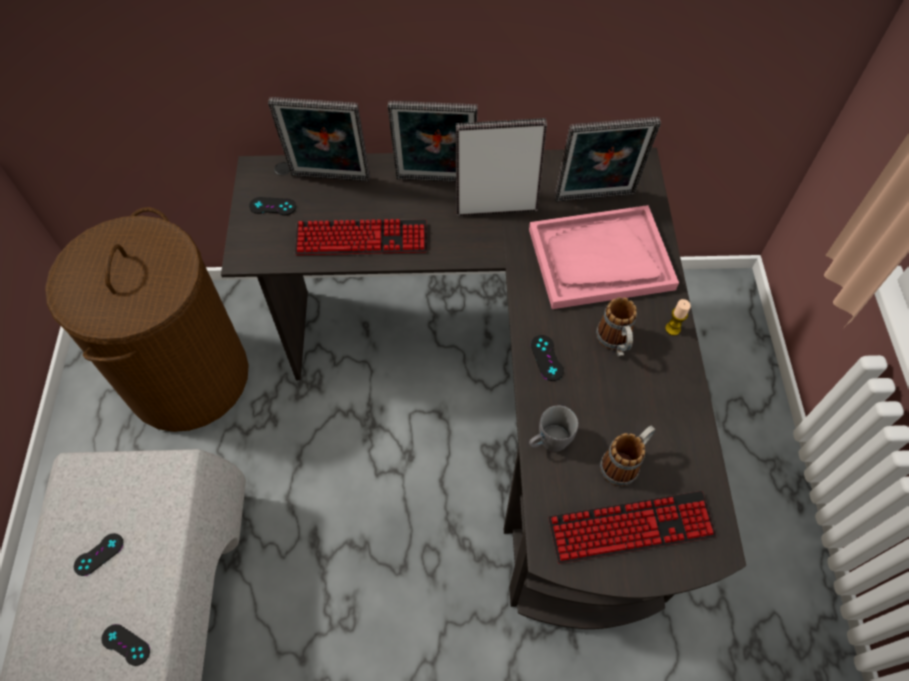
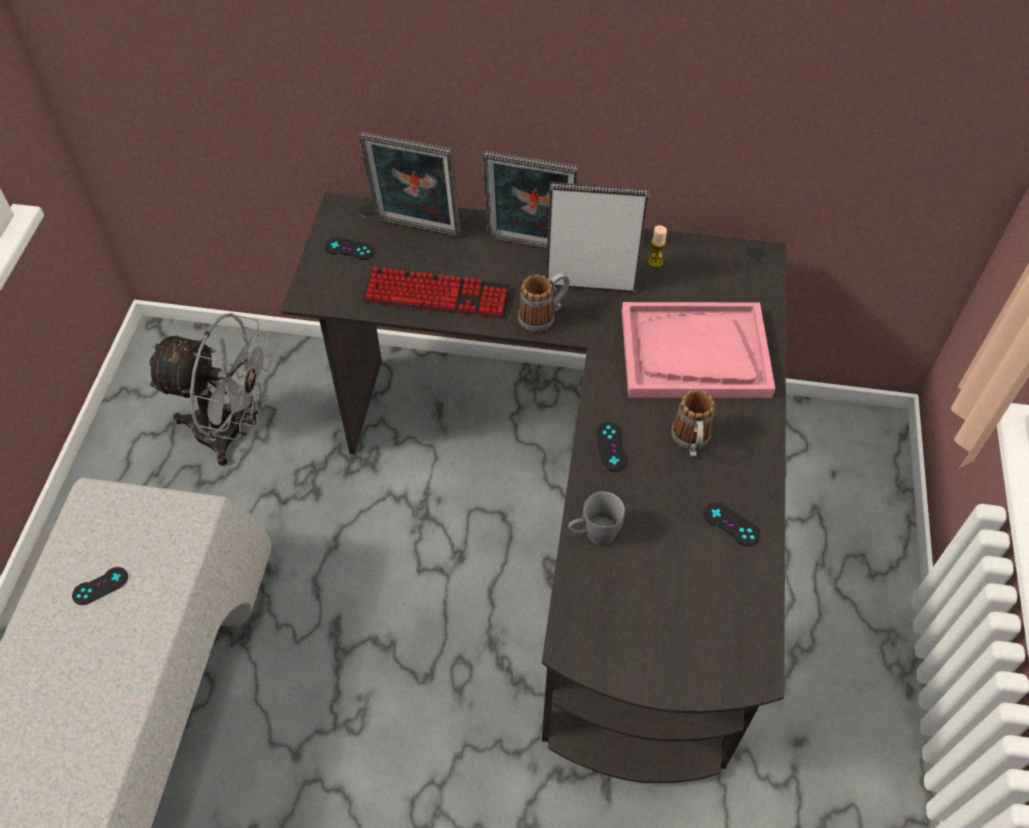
camera: 10 degrees right, 5 degrees down
brown laundry basket [45,207,249,432] -> grey fan [146,313,273,466]
black game controller [101,624,150,666] -> black game controller moved to [703,502,760,546]
keyboard [548,491,716,564] -> none
picture frame [555,117,661,202] -> none
mug [600,425,656,486] -> mug moved to [518,273,569,333]
candle [665,299,691,336] -> candle moved to [648,225,667,268]

